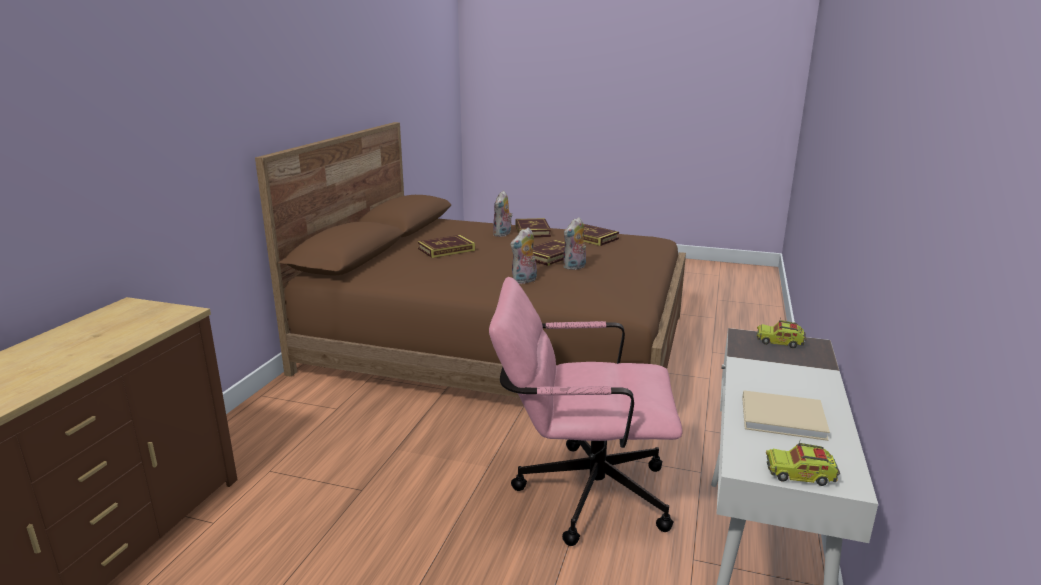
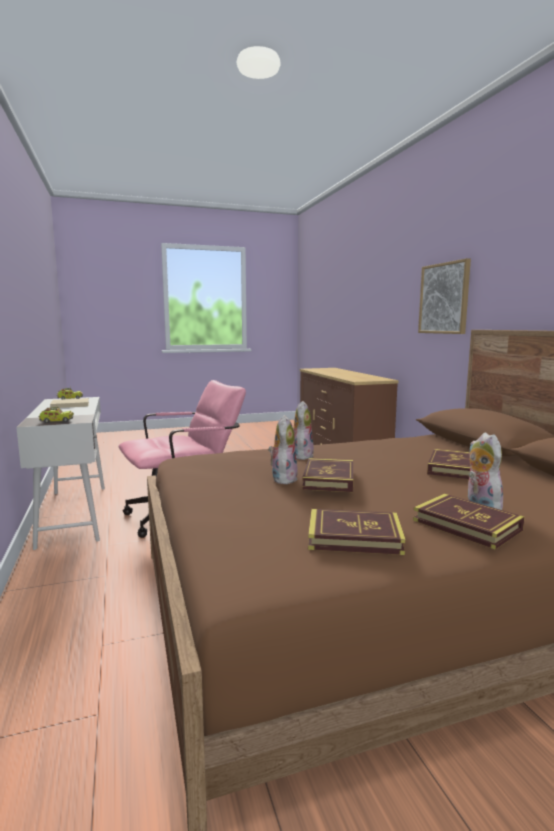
camera: 145 degrees right, 10 degrees down
none -> picture [418,258,471,334]

